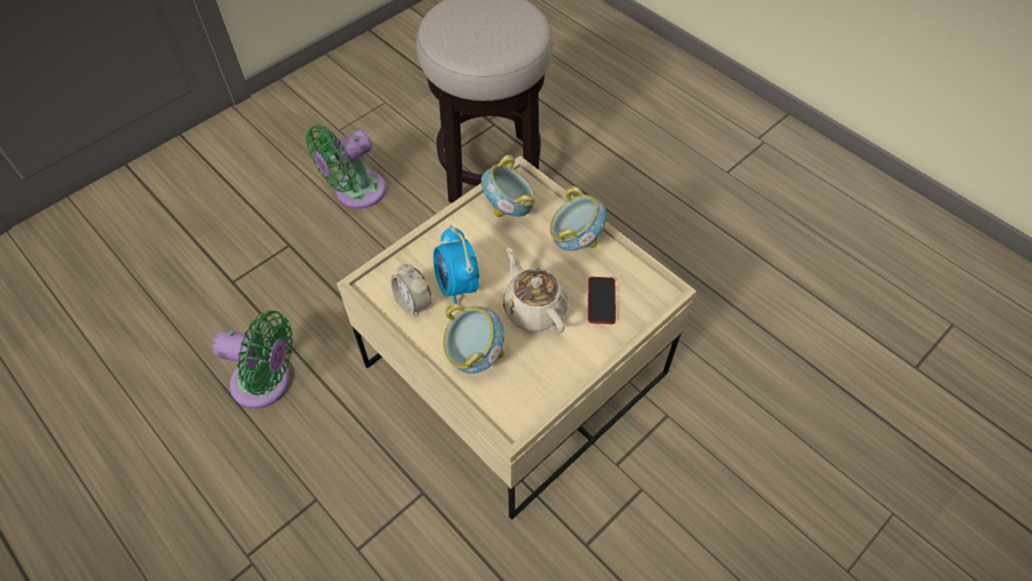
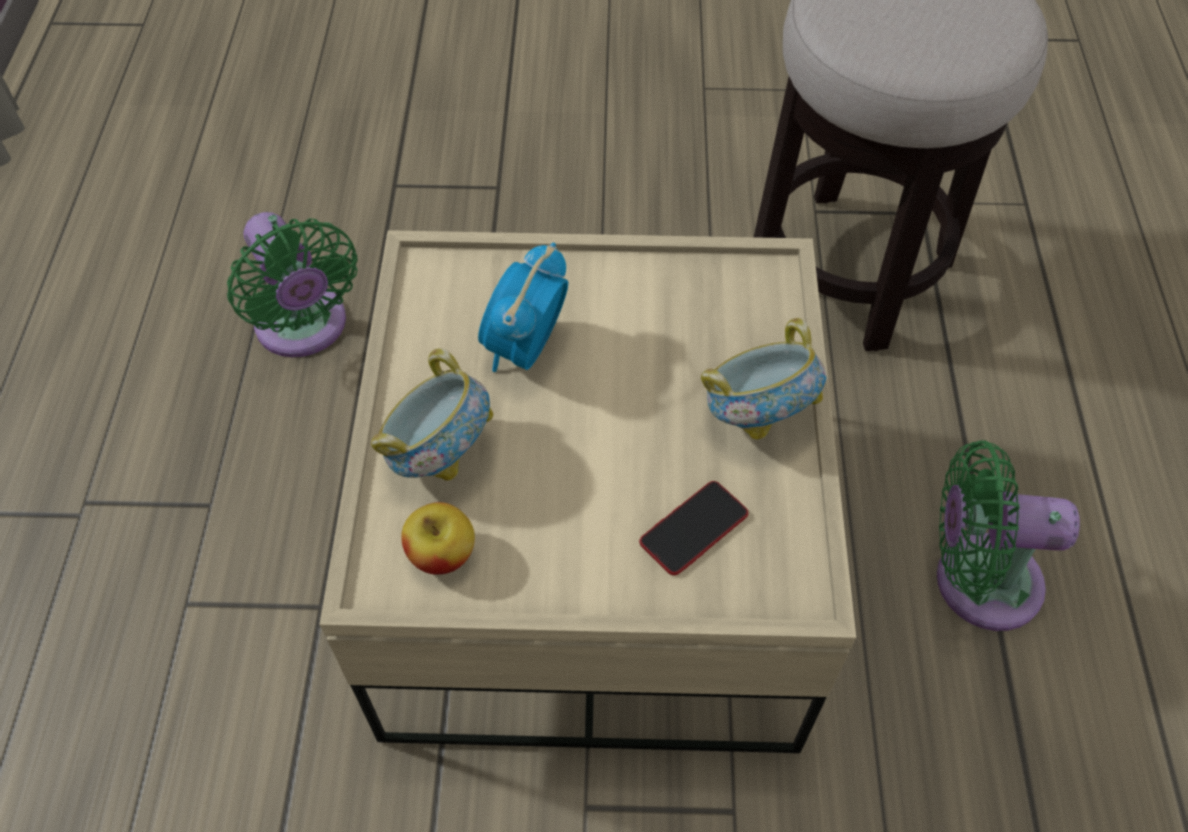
camera: 45 degrees right, 0 degrees up
green fan [306,125,386,209] -> green fan moved to [937,440,1080,631]
alarm clock [391,263,431,317] -> none
bowl [481,155,536,217] -> none
beige teapot [503,248,568,333] -> none
none -> apple [401,502,475,575]

